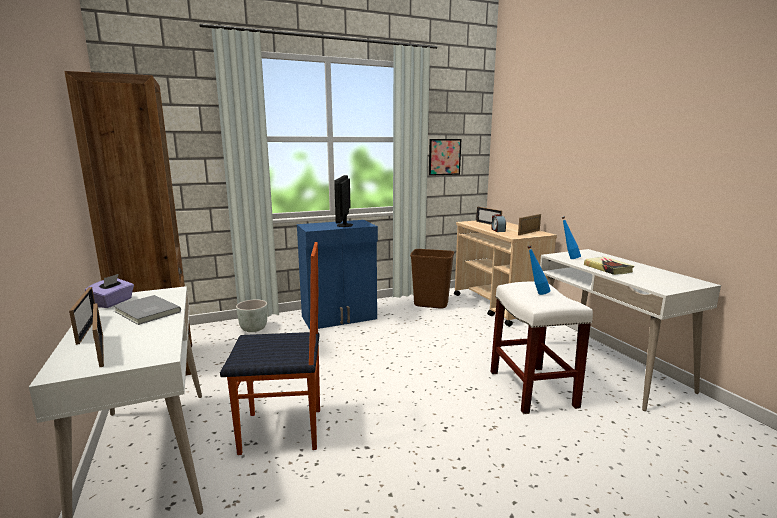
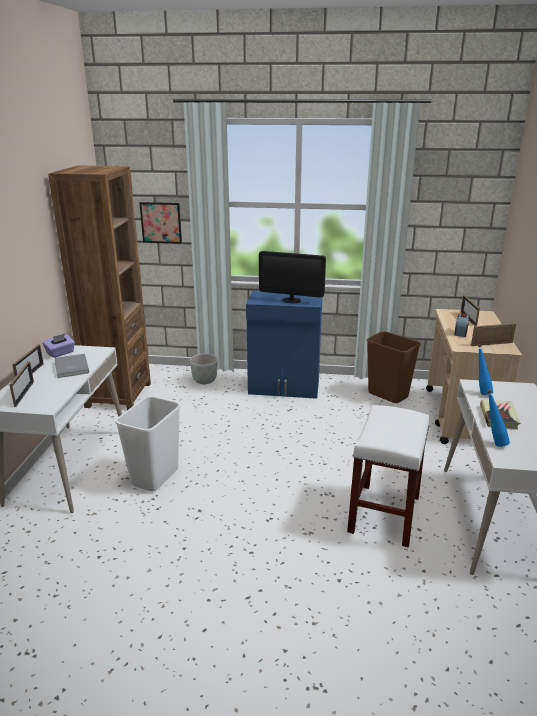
camera: 30 degrees right, 10 degrees up
chair [220,242,320,455] -> white trash can [115,396,181,491]
monitor [334,175,353,227] -> monitor turned 105 degrees counterclockwise [259,251,326,304]
picture [429,139,461,176] -> picture moved to [139,202,182,244]
blue bottle [527,245,551,295] -> blue bottle moved to [487,390,510,447]

